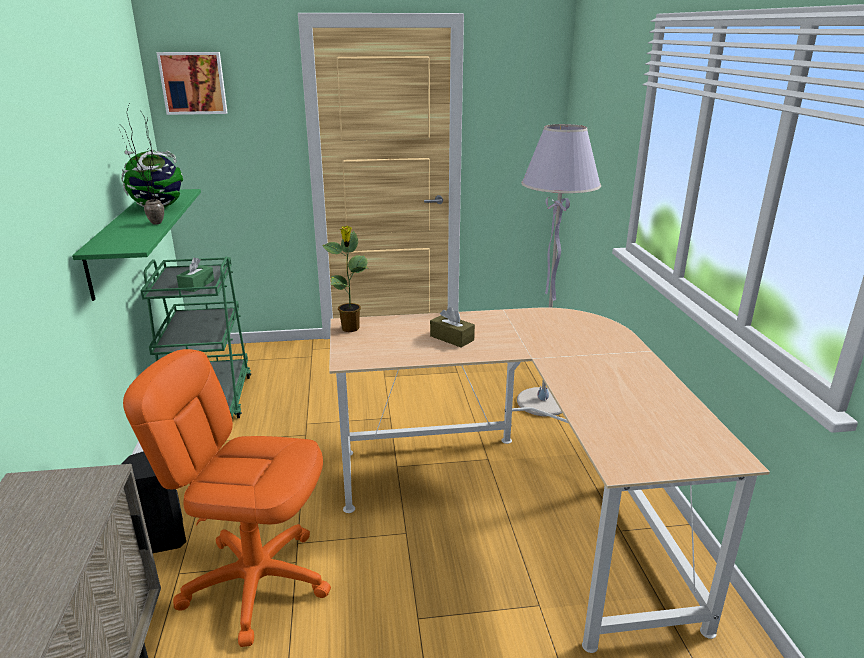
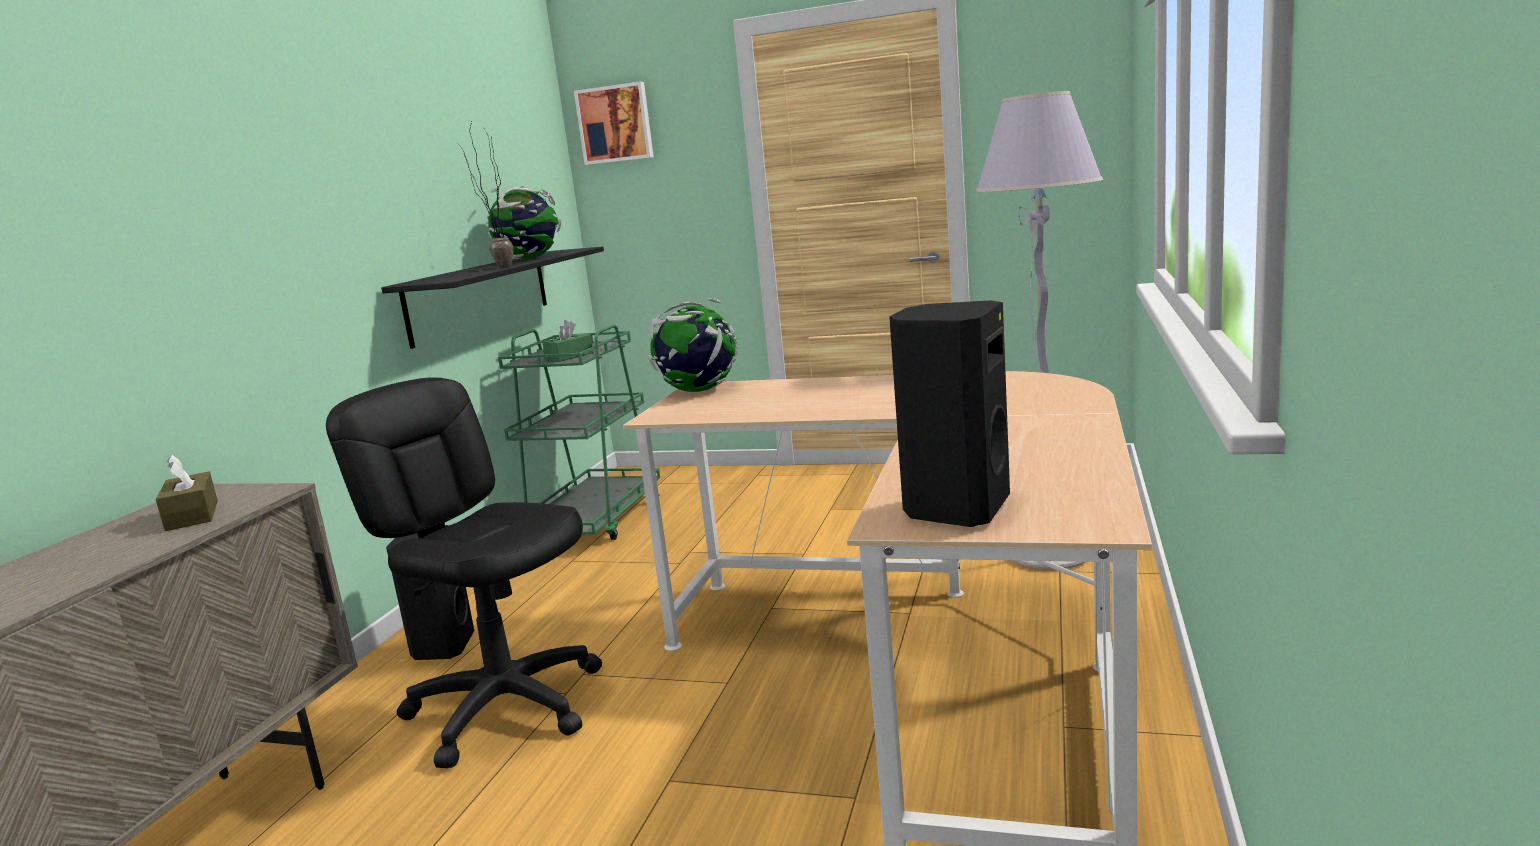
camera: 25 degrees right, 10 degrees down
green shelf [72,189,201,301] -> black shelf [381,246,604,349]
orange office chair [123,349,331,647] -> black office chair [326,377,602,768]
potted plant [322,226,369,332] -> globe [648,298,738,392]
brown tissue box [430,307,475,347] -> brown tissue box moved to [156,454,218,531]
none -> black speaker [889,300,1010,527]

